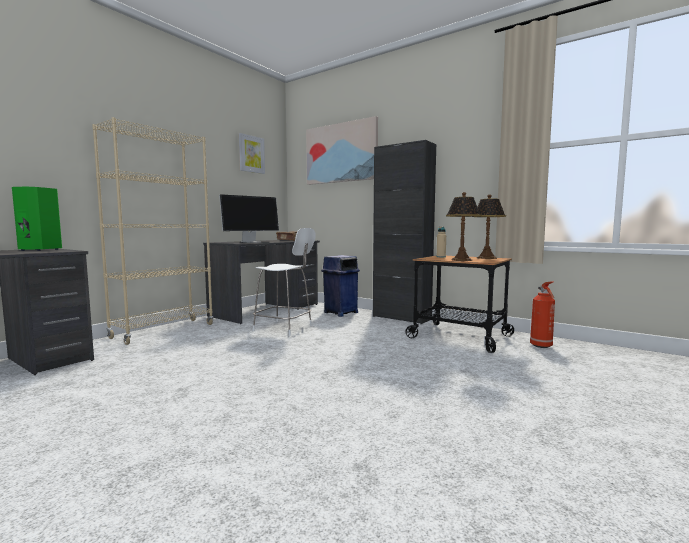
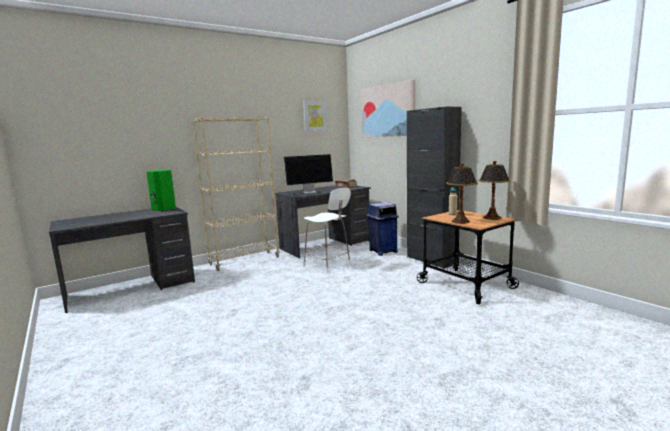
camera: 20 degrees right, 5 degrees up
fire extinguisher [530,282,555,348] -> none

